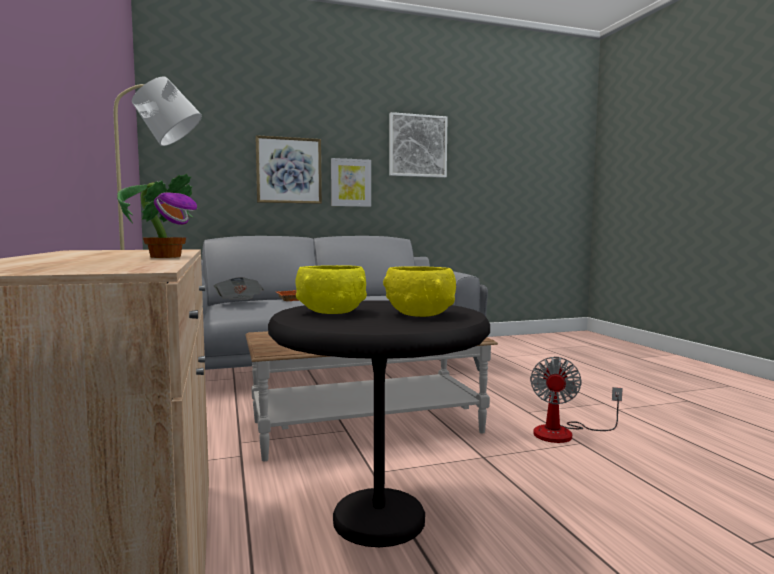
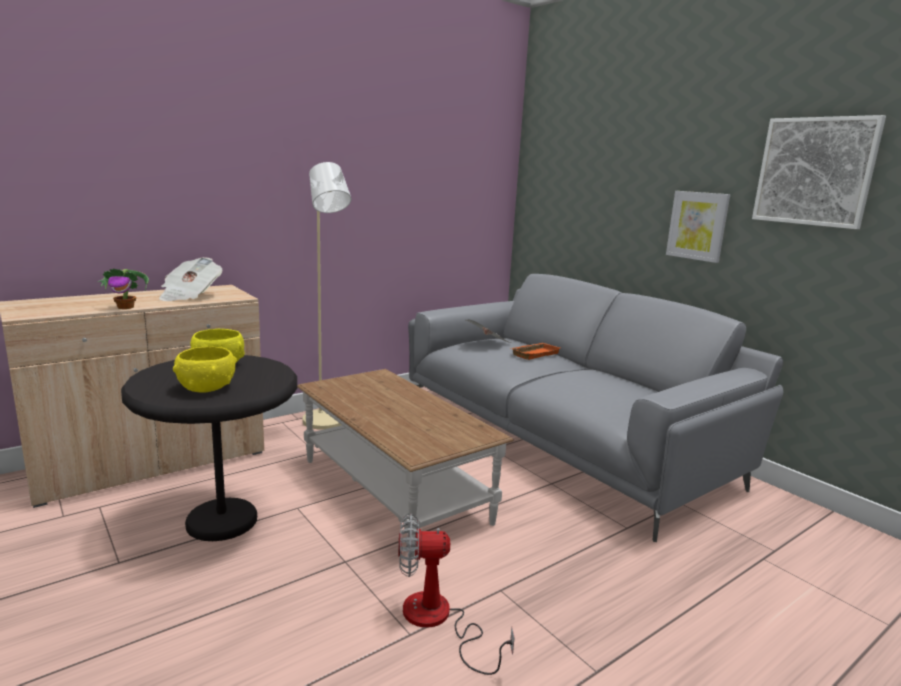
camera: 70 degrees right, 10 degrees up
picture [255,135,322,204] -> none
none -> newspaper [159,257,222,301]

